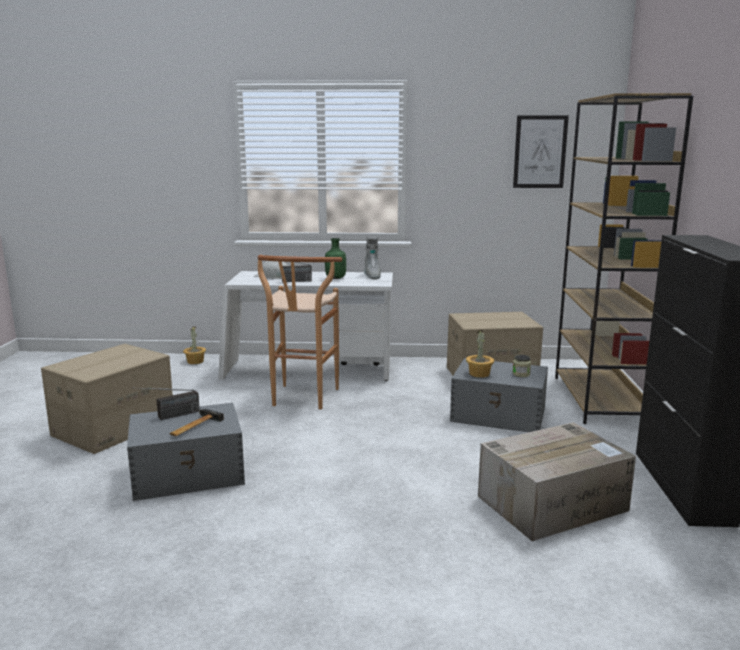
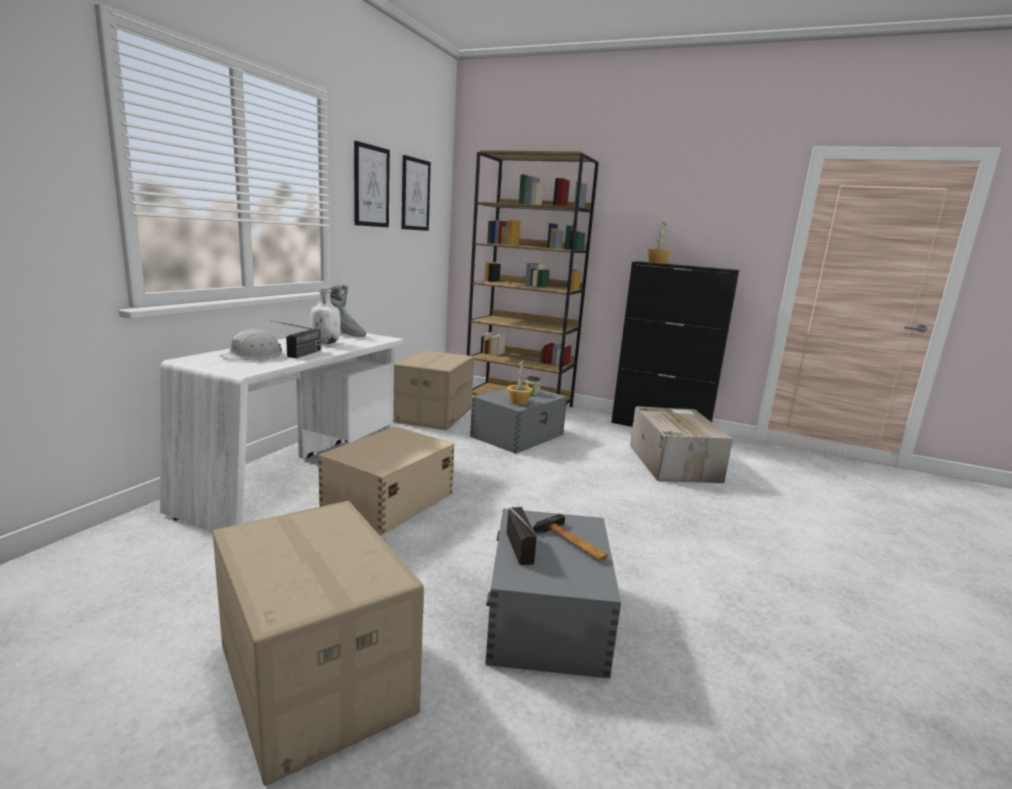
camera: 70 degrees left, 0 degrees up
potted plant [183,326,206,364] -> potted plant moved to [647,222,672,264]
brown stool [258,255,342,410] -> beige storage box [318,426,455,536]
green bottle [325,238,346,279] -> white bottle [310,289,341,344]
none -> picture [354,141,390,227]

